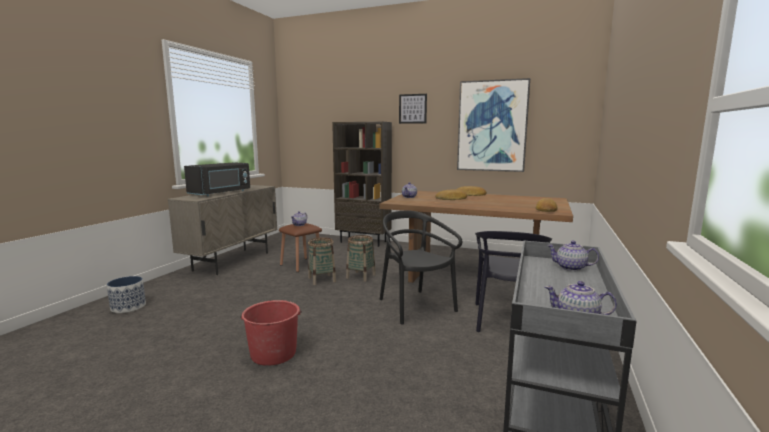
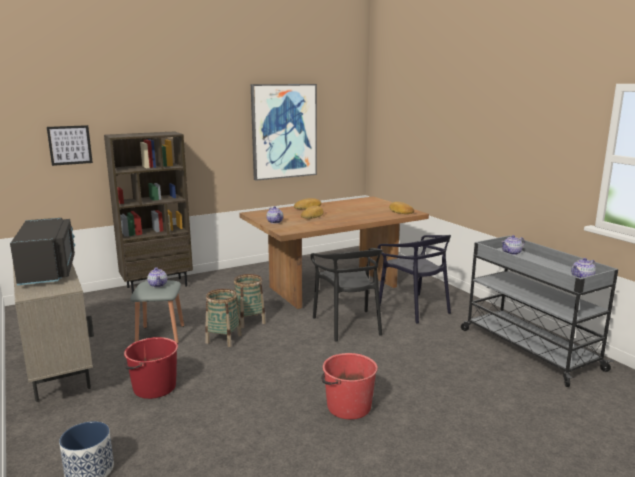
camera: 50 degrees left, 5 degrees up
brown stool [279,223,322,272] -> grey stool [131,280,184,344]
black chair [380,210,462,325] -> black chair turned 120 degrees counterclockwise [311,248,383,342]
picture [399,94,427,124] -> picture moved to [47,125,93,166]
none -> red bucket [124,337,178,399]

